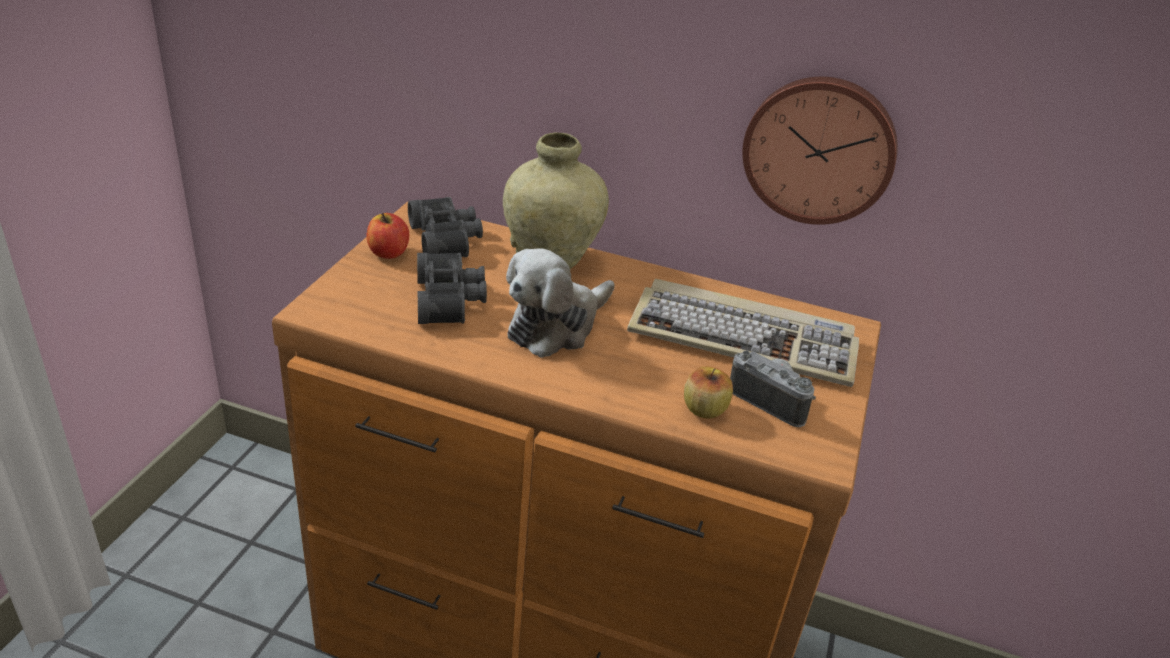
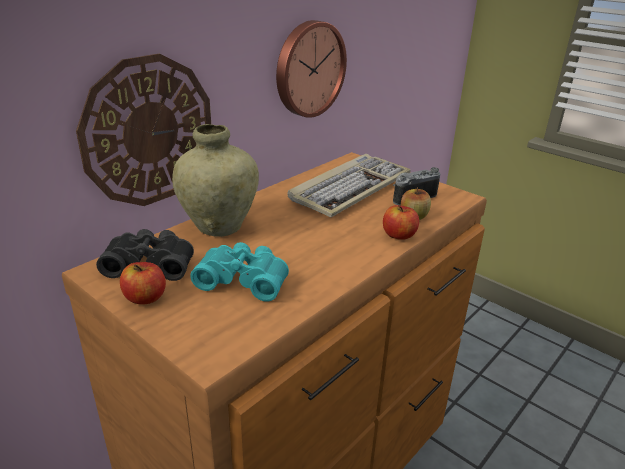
camera: 65 degrees left, 5 degrees down
black binoculars [417,253,487,324] -> turquoise binoculars [190,242,289,302]
plush toy [506,248,614,358] -> none
none -> wall clock [76,54,211,206]
none -> apple [383,205,419,240]

